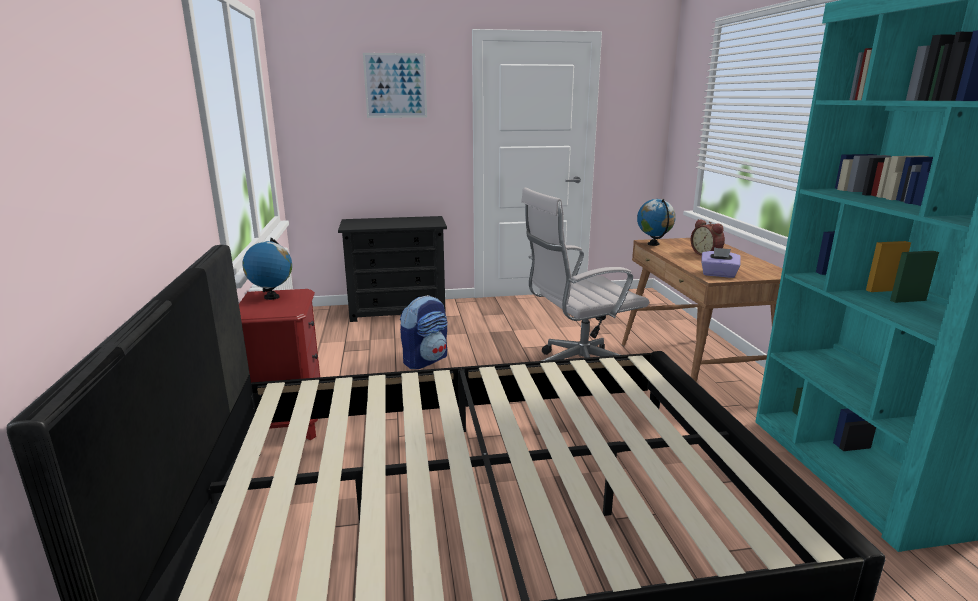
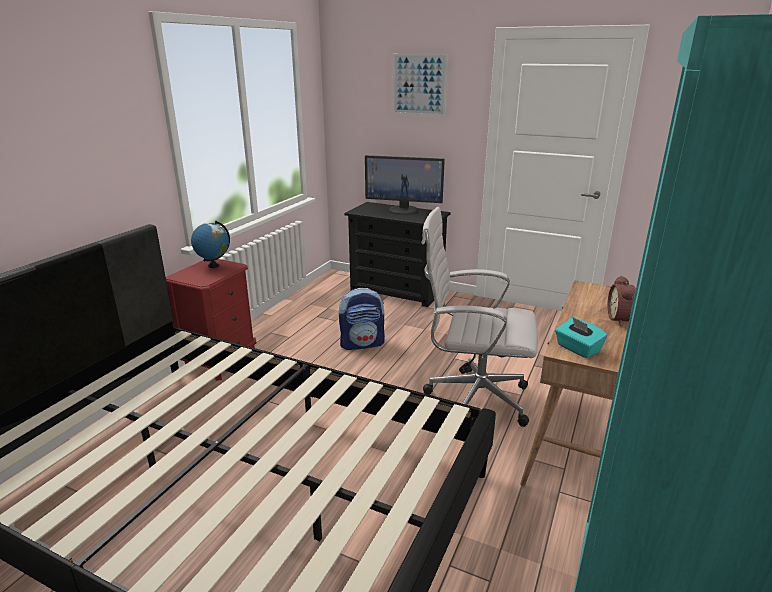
camera: 35 degrees right, 5 degrees up
globe [637,199,676,246] -> none
purple tissue box [701,247,741,278] -> turquoise tissue box [555,317,608,358]
none -> monitor [365,155,445,215]

